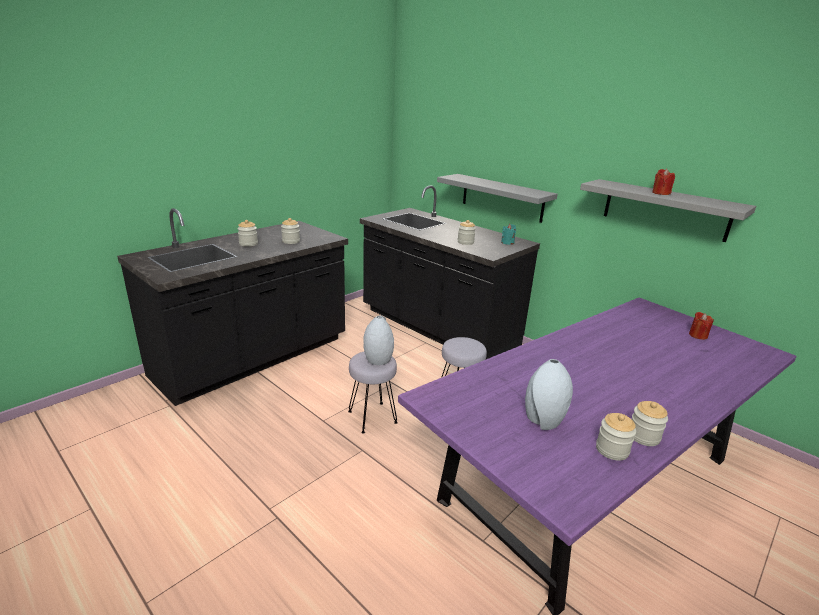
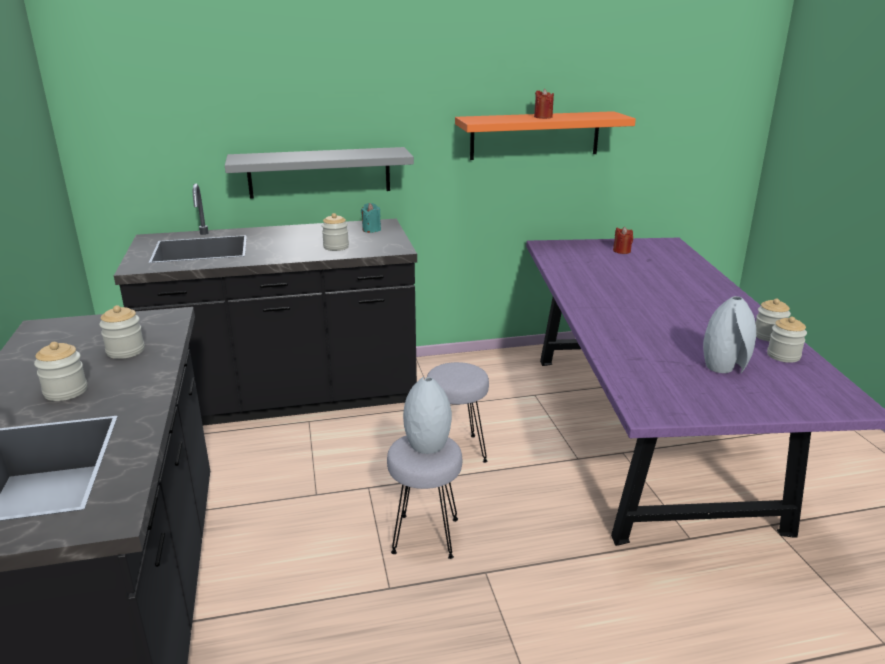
camera: 55 degrees left, 0 degrees up
grey shelf [580,179,756,242] -> orange shelf [455,111,636,160]

